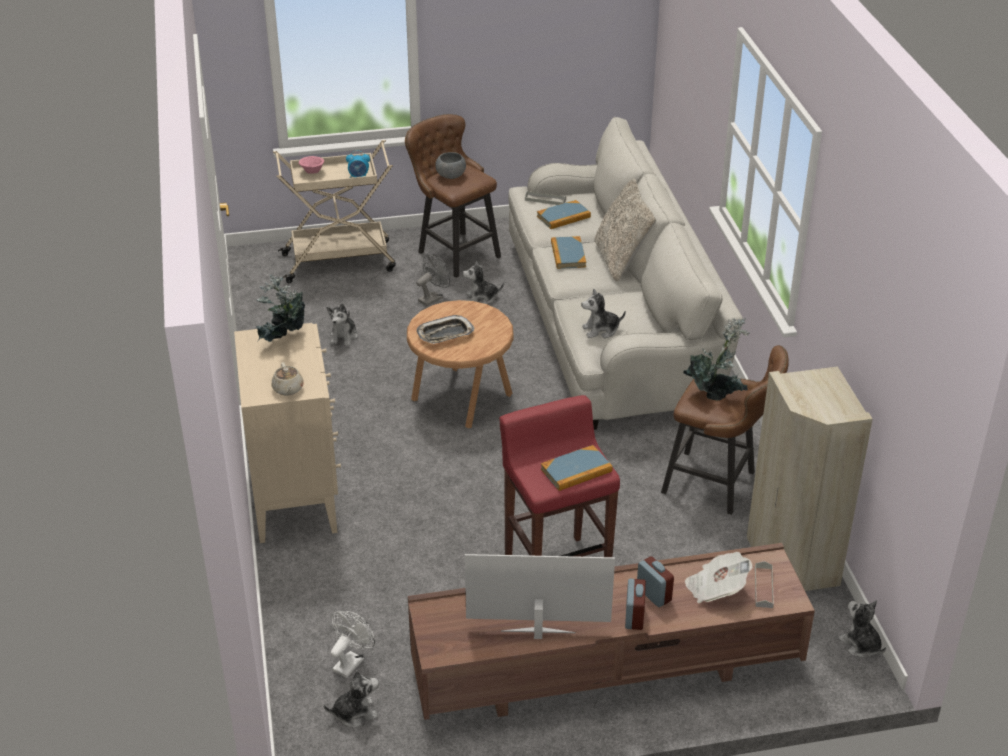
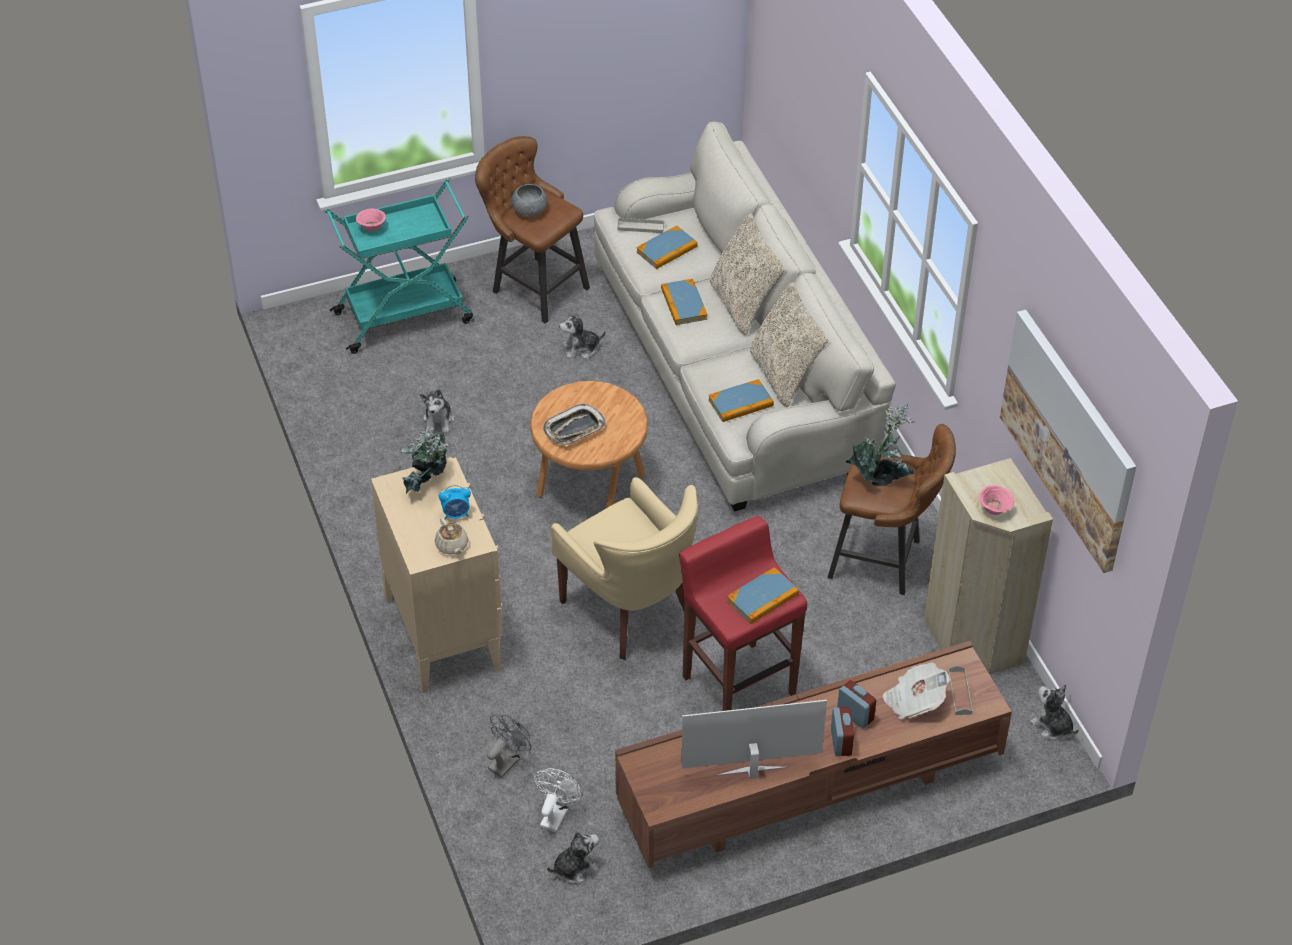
camera: 10 degrees left, 10 degrees up
beige cart [273,140,396,283] -> turquoise cart [324,178,473,354]
alarm clock [346,150,370,178] -> alarm clock moved to [439,485,471,519]
grey fan [416,254,450,306] -> grey fan moved to [487,714,531,778]
plush toy [581,289,626,338] -> book [708,379,774,422]
none -> beige armchair [551,477,698,659]
none -> beige pillow [749,282,829,407]
none -> pink bowl [978,485,1014,515]
none -> picture [1000,310,1136,573]

